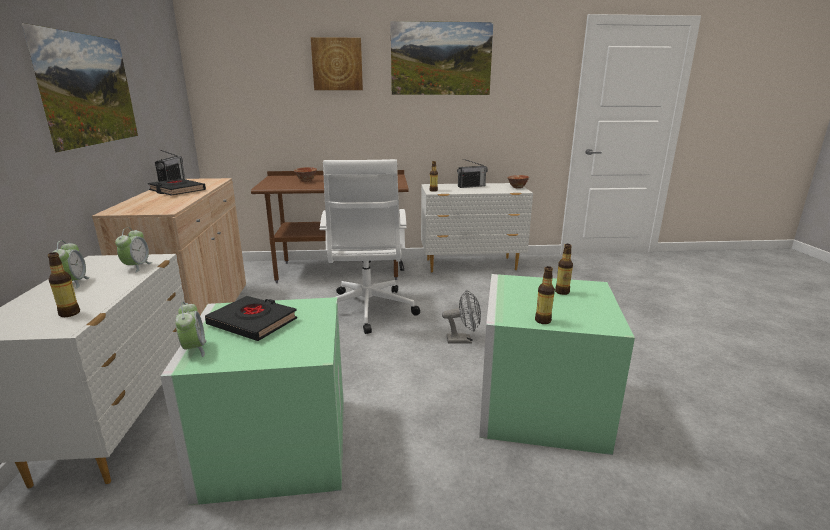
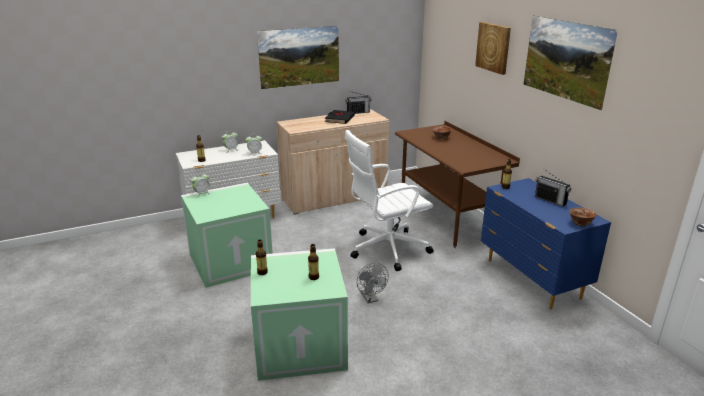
camera: 70 degrees right, 5 degrees up
black book [205,296,297,341] -> none
white dresser [421,183,533,272] -> blue dresser [481,178,611,309]

